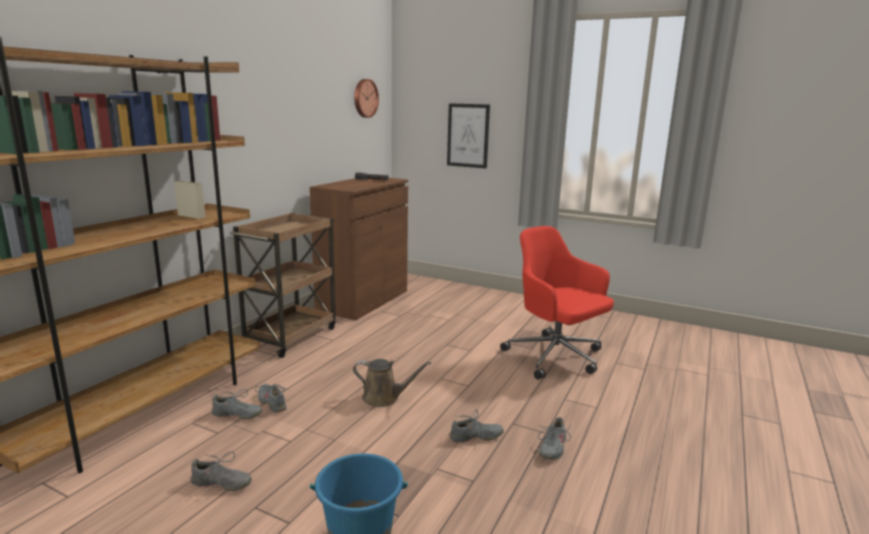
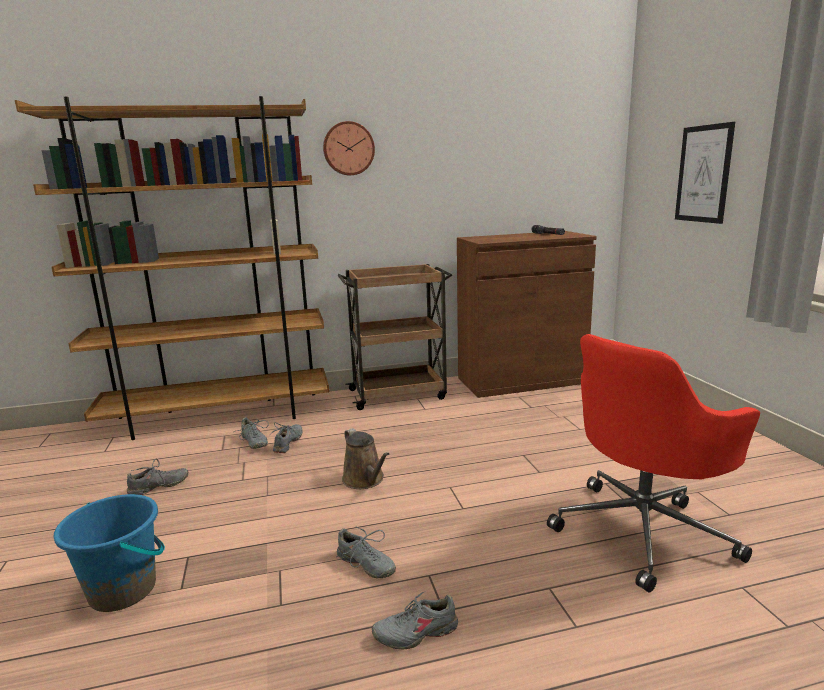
camera: 50 degrees right, 0 degrees up
grey shoe [191,451,252,491] -> grey shoe turned 90 degrees counterclockwise [127,459,189,495]
wall clock [354,79,379,118] -> wall clock moved to [323,121,375,175]
red office chair [500,226,614,380] -> red office chair turned 135 degrees counterclockwise [547,334,760,593]

